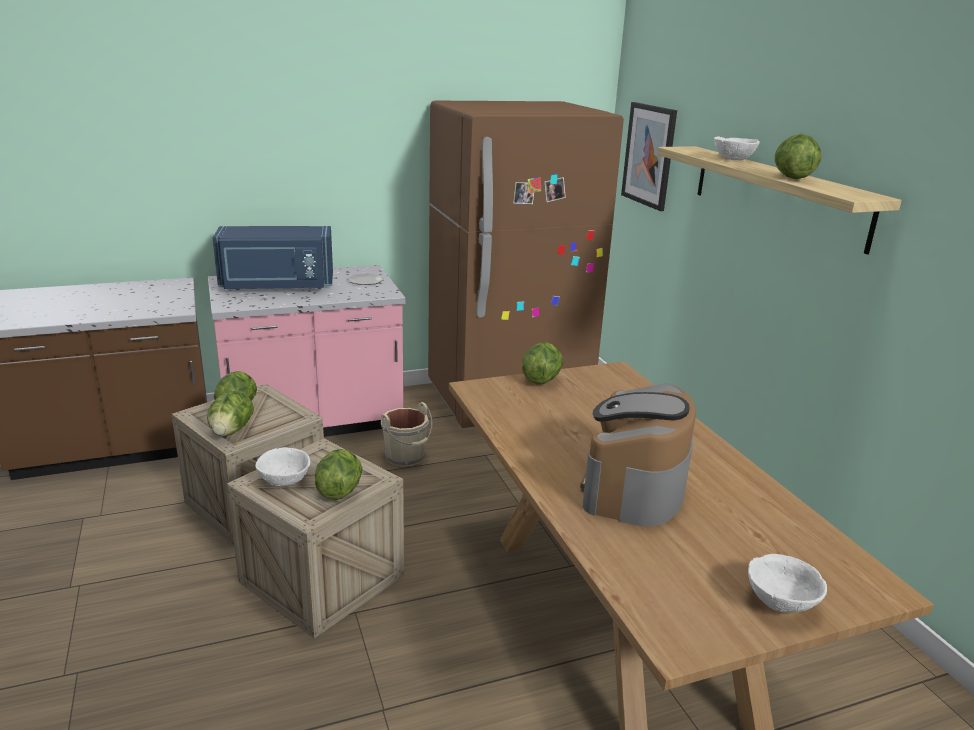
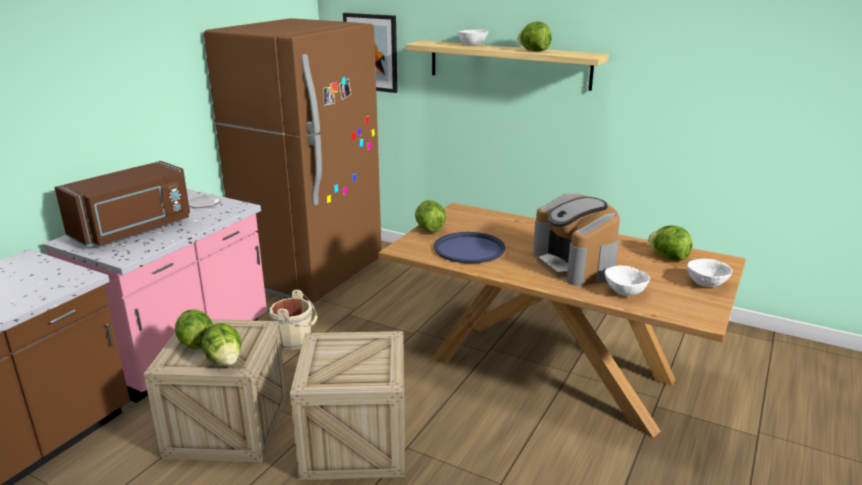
camera: 40 degrees left, 0 degrees up
blue microwave [212,226,333,290] -> brown microwave [55,161,190,247]
white bowl [255,447,310,487] -> white bowl moved to [604,265,650,296]
lettuce [315,449,362,500] -> lettuce moved to [648,226,692,261]
none -> blue tray [434,232,506,264]

